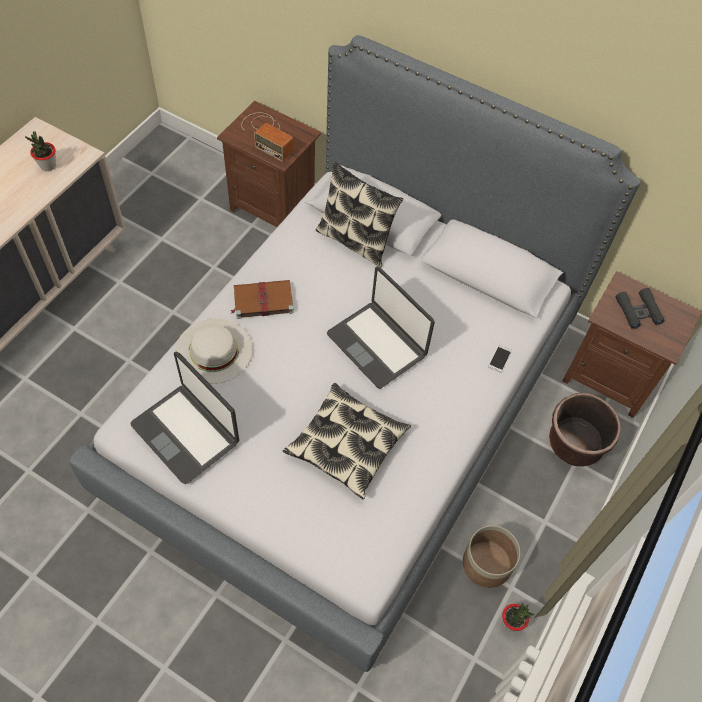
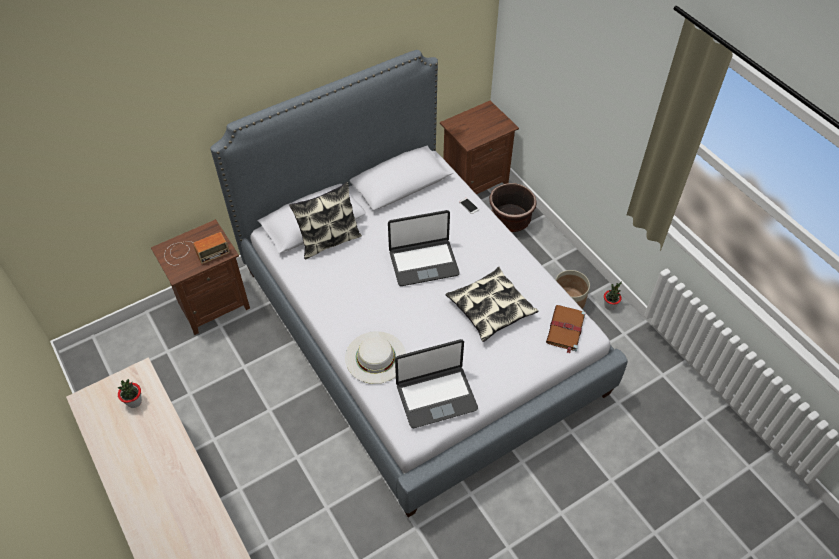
camera: 60 degrees left, 5 degrees down
brown book [231,280,294,319] -> brown book moved to [546,305,586,353]
black binoculars [615,288,665,329] -> none

